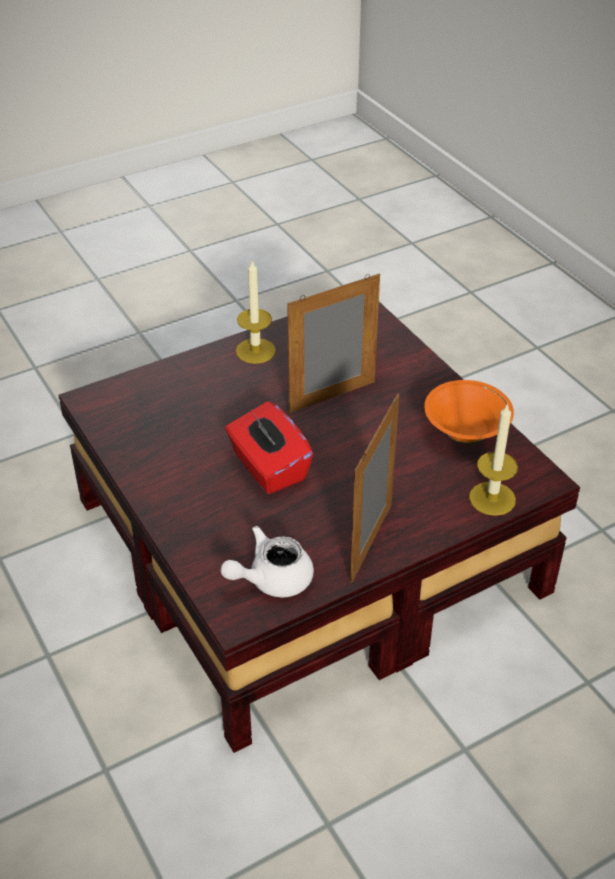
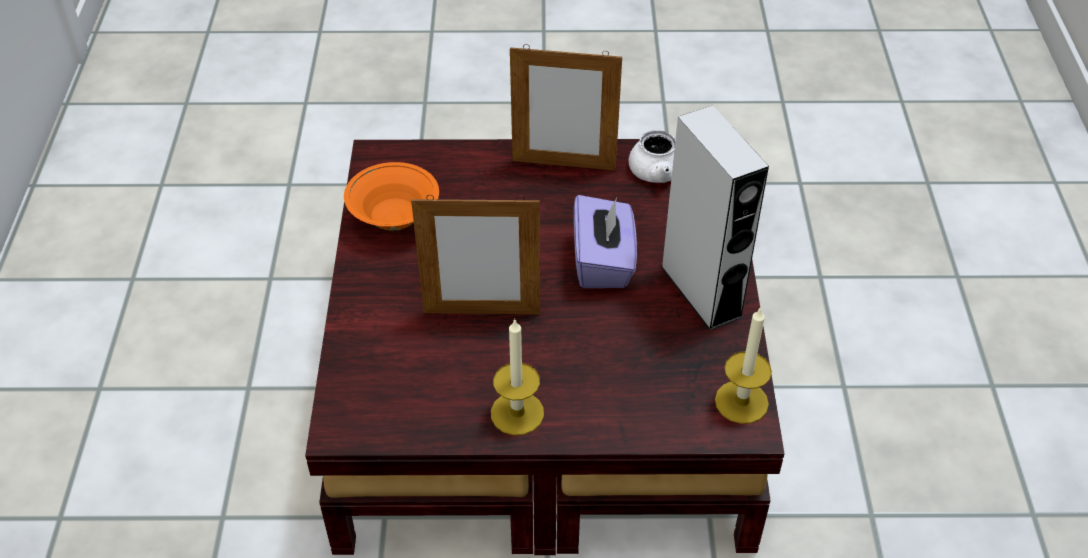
camera: 150 degrees left, 5 degrees up
red tissue box [225,401,313,494] -> purple tissue box [574,195,637,288]
picture frame [350,394,399,582] -> picture frame turned 45 degrees clockwise [510,44,622,171]
candle [469,403,518,516] -> candle moved to [715,307,772,424]
none -> grey speaker [661,105,769,331]

